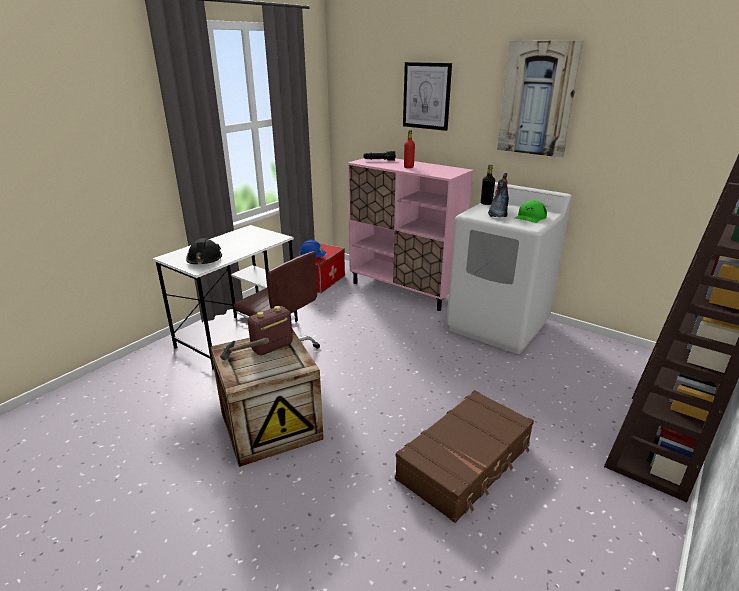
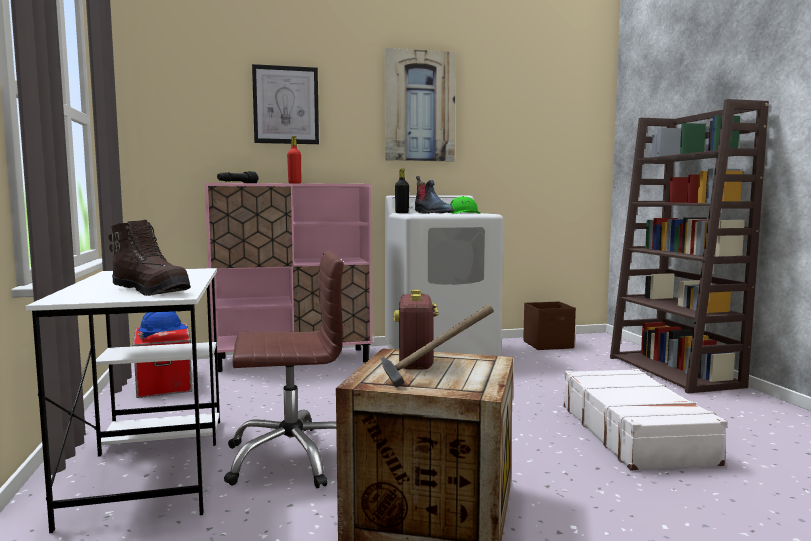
camera: 50 degrees left, 20 degrees down
black hard hat [186,238,222,264] -> brown boot [108,220,191,296]
brown suitcase [395,390,534,523] -> white suitcase [564,369,728,471]
none -> brown storage box [523,301,576,350]

